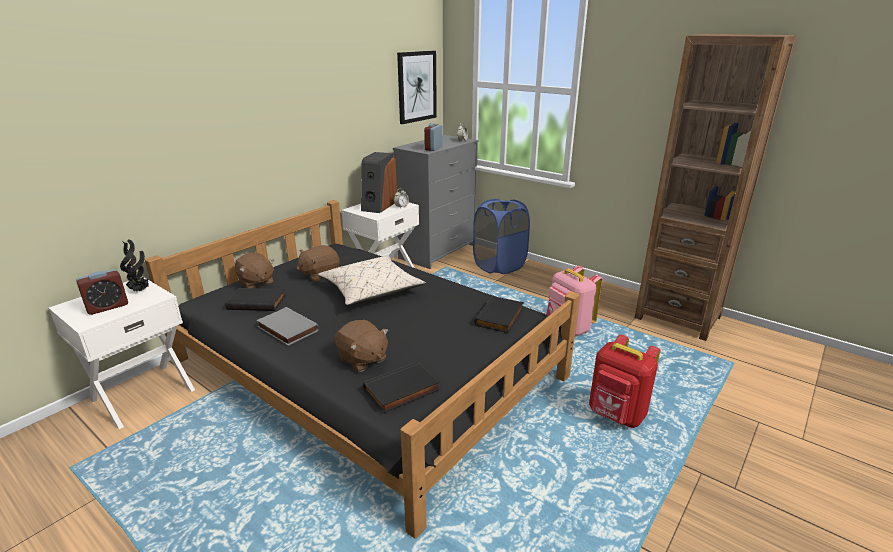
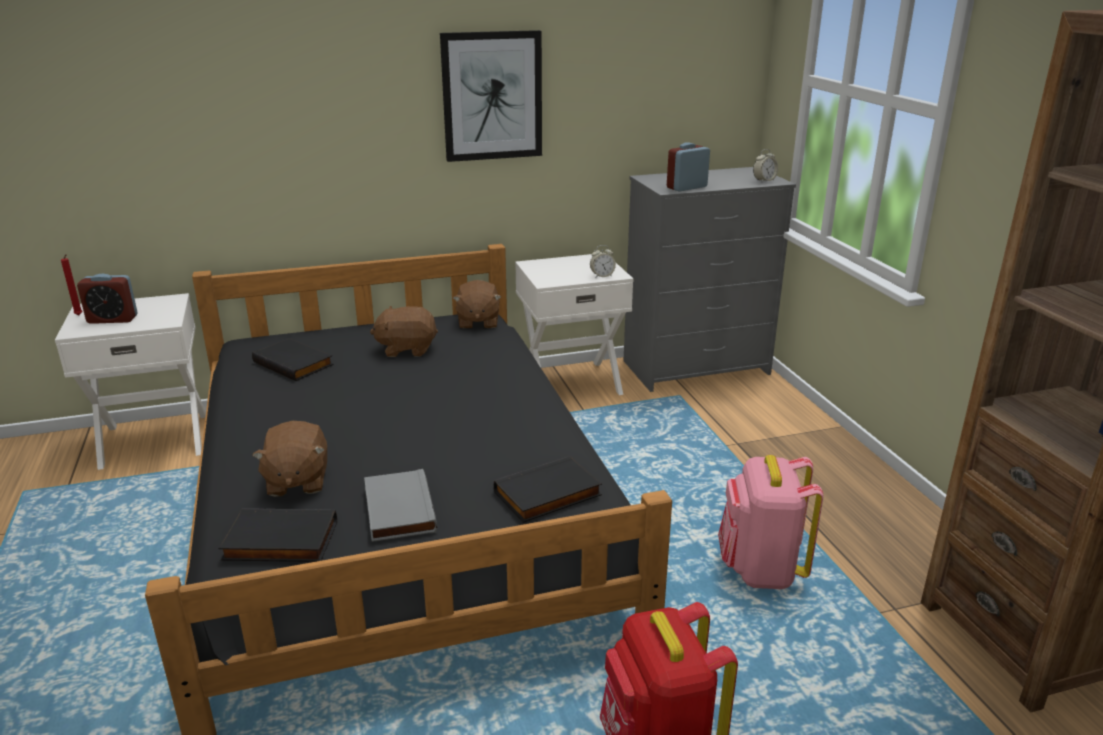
camera: 35 degrees right, 0 degrees up
potted plant [120,239,149,292] -> none
brown plush toy [235,253,274,288] -> brown plush toy moved to [453,280,501,328]
grey book [257,307,319,346] -> grey book moved to [364,469,437,542]
beige pillow [318,256,426,305] -> none
speaker [361,152,397,213] -> none
picture [397,51,437,124] -> picture moved to [440,30,542,162]
blue laundry basket [473,199,530,274] -> none
none -> red candle [61,254,83,315]

